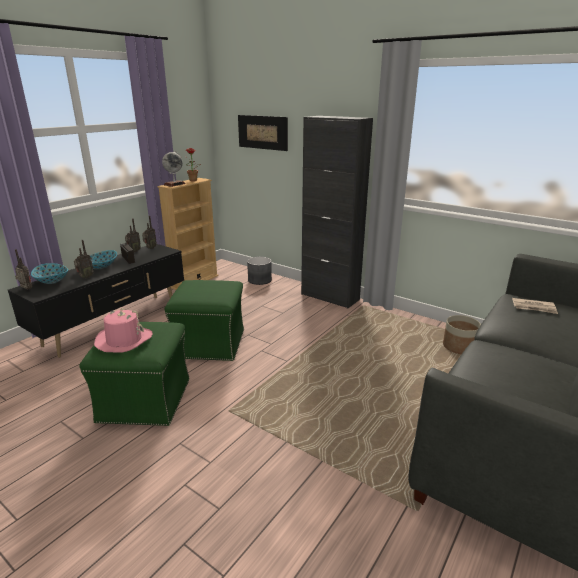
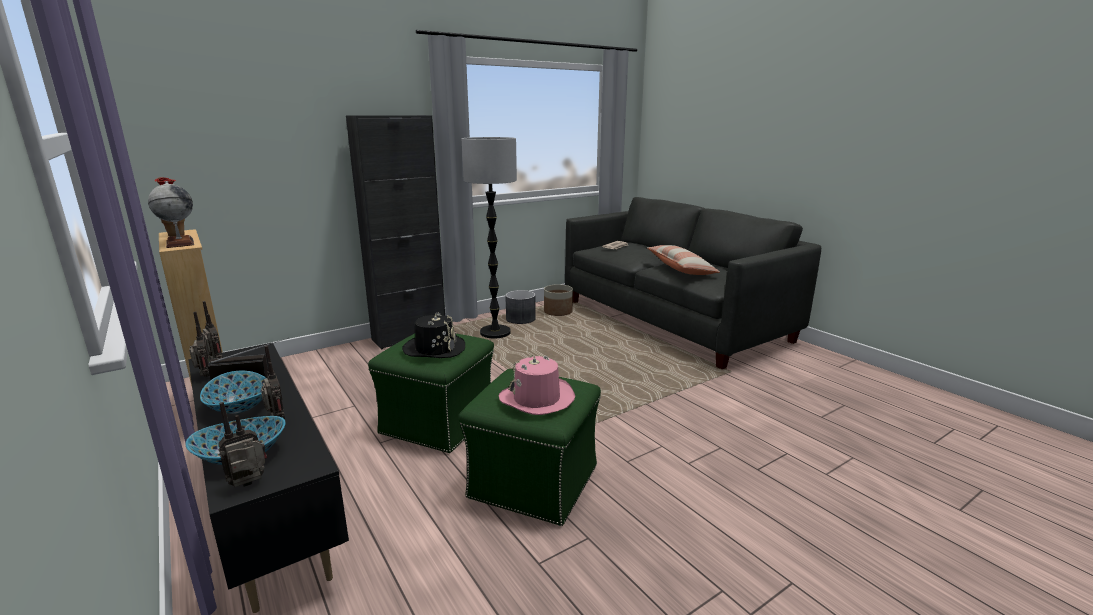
camera: 70 degrees left, 5 degrees down
picture [238,115,288,151] -> none
grey planter [247,257,272,285] -> grey planter moved to [505,290,536,324]
none -> black hat [402,313,465,358]
none -> floor lamp [462,137,517,338]
none -> pillow [647,245,720,275]

